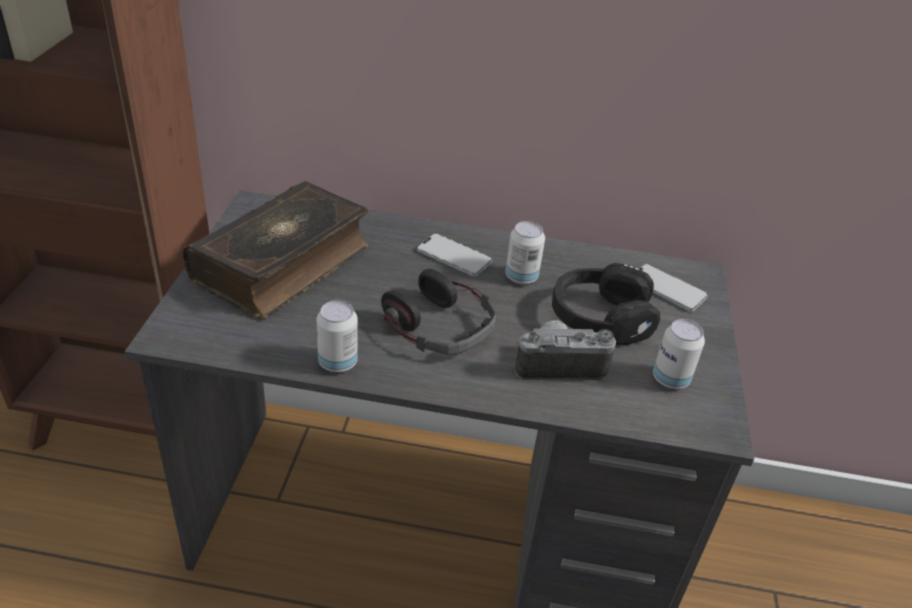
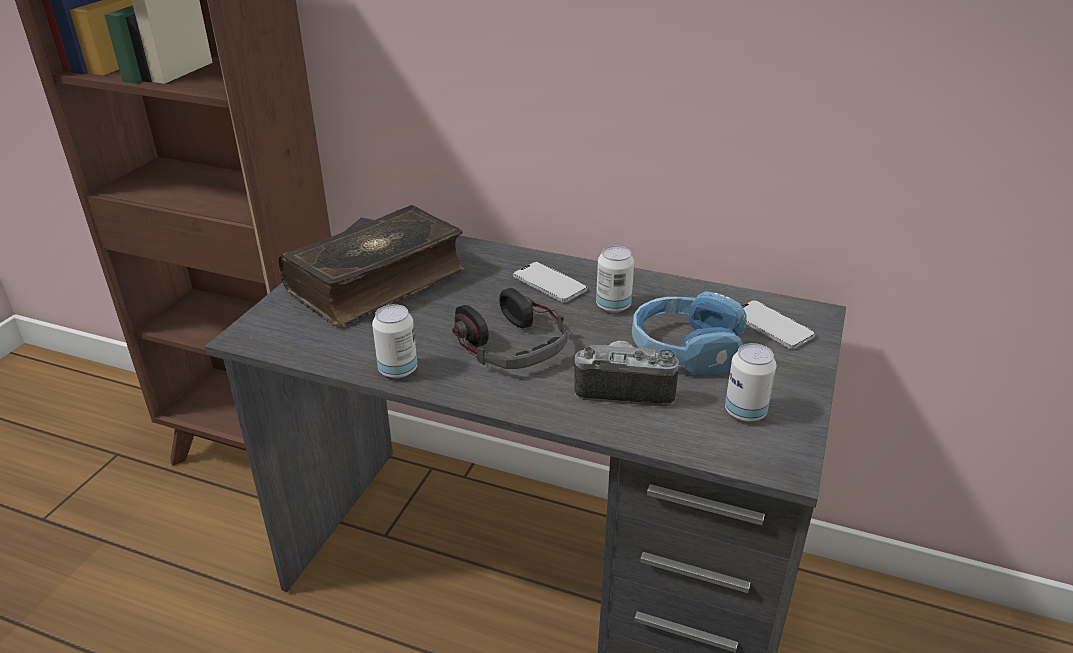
camera: 15 degrees right, 5 degrees down
black headphones [552,263,661,345] -> blue headphones [632,291,747,376]

